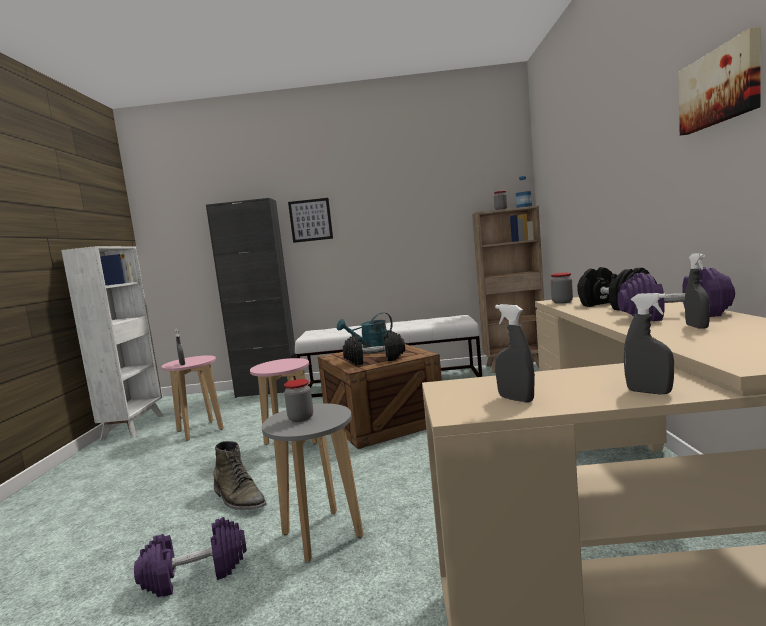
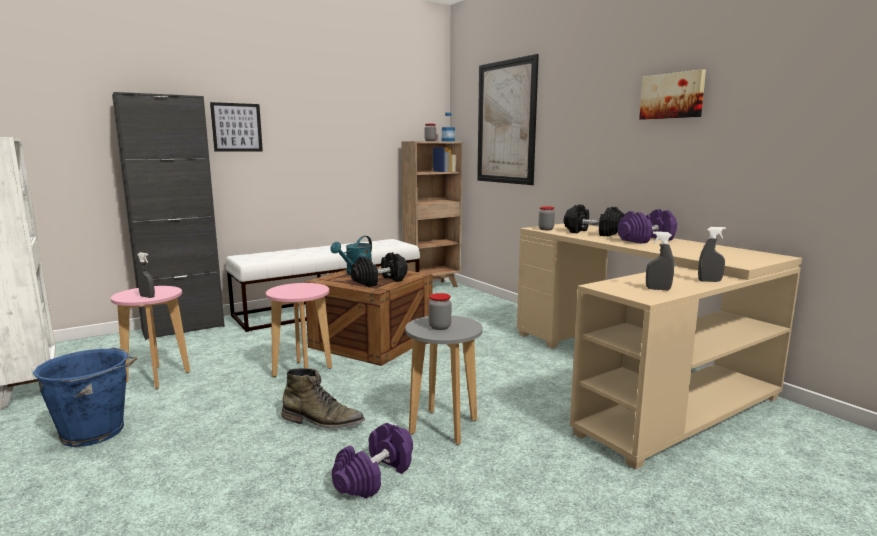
camera: 35 degrees left, 5 degrees up
grey spray bottle [685,254,710,329] -> none
none -> blue bucket [33,347,137,447]
none -> picture [477,54,539,185]

